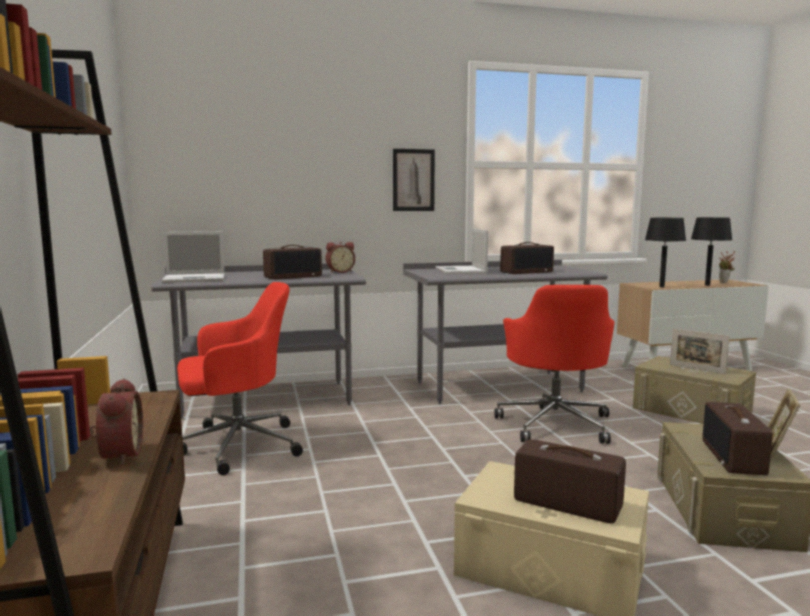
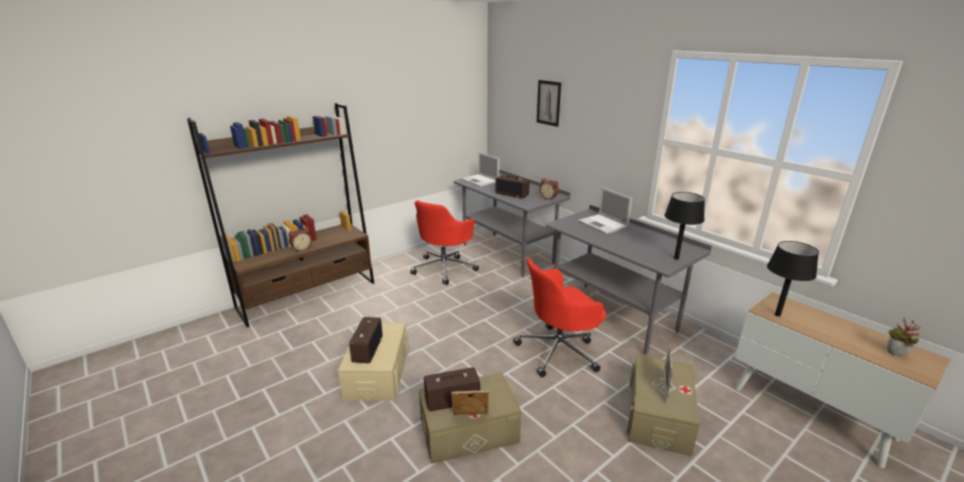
camera: 65 degrees right, 15 degrees up
red office chair [177,282,303,475] -> red office chair turned 75 degrees clockwise [410,201,479,285]
picture [393,149,435,211] -> picture moved to [537,80,561,127]
laptop [436,228,488,274] -> laptop turned 90 degrees counterclockwise [578,187,632,234]
radio [500,242,554,274] -> none
black table lamp [691,217,732,286] -> black table lamp moved to [664,192,705,260]

